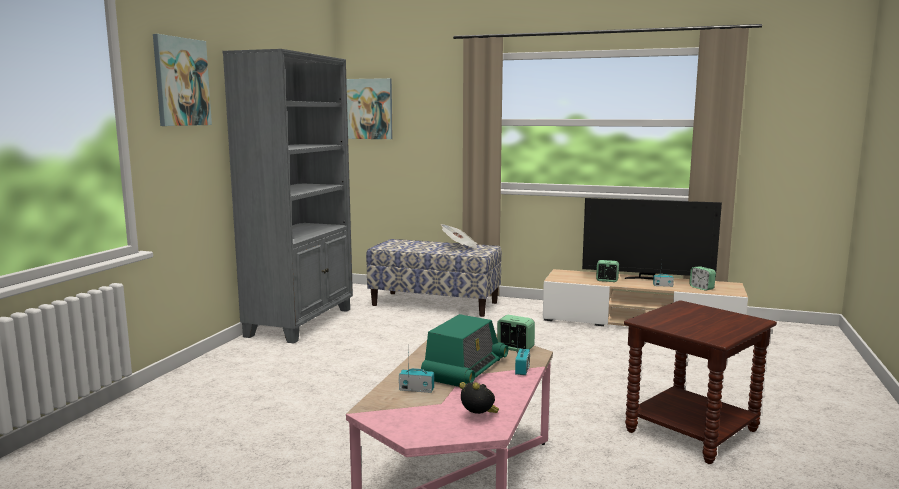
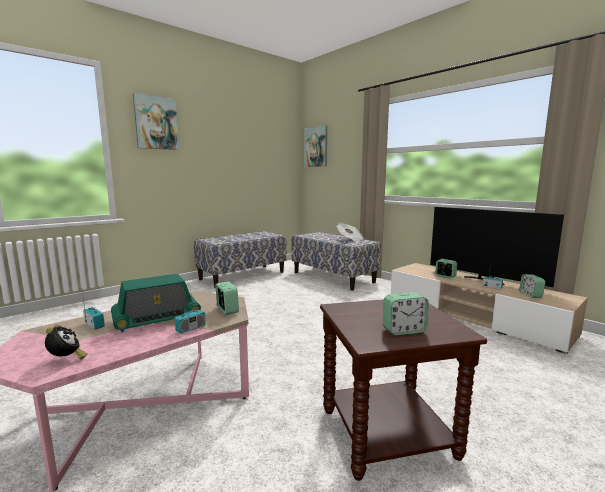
camera: 30 degrees right, 0 degrees up
grey bookcase [222,49,353,343] -> bench [194,231,287,287]
none -> alarm clock [383,292,429,335]

